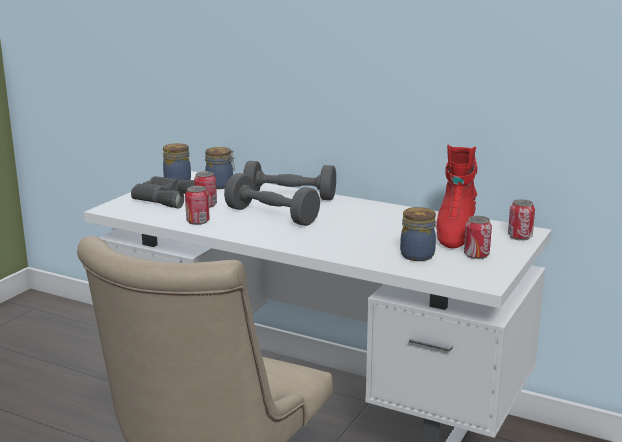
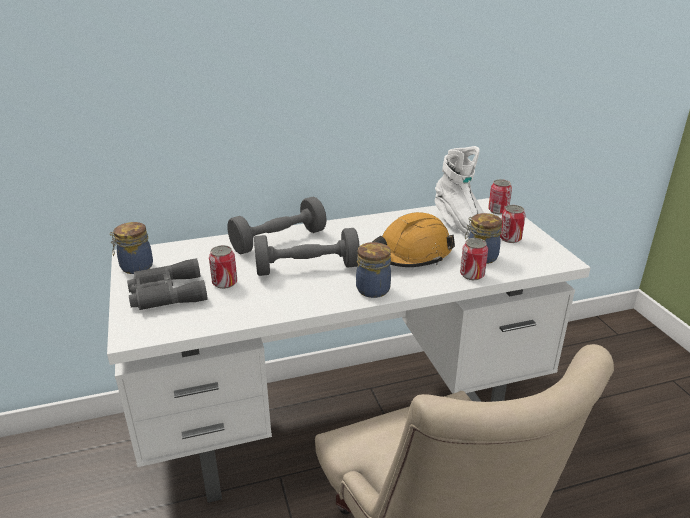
camera: 45 degrees left, 10 degrees up
can [185,186,210,225] -> can moved to [460,238,488,280]
jar [205,147,235,189] -> jar moved to [356,242,391,298]
red boot [436,145,477,248] -> white boot [435,146,484,236]
none -> orange hard hat [372,212,455,267]

